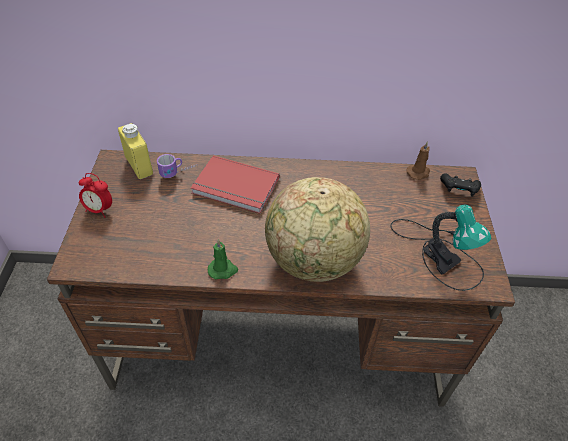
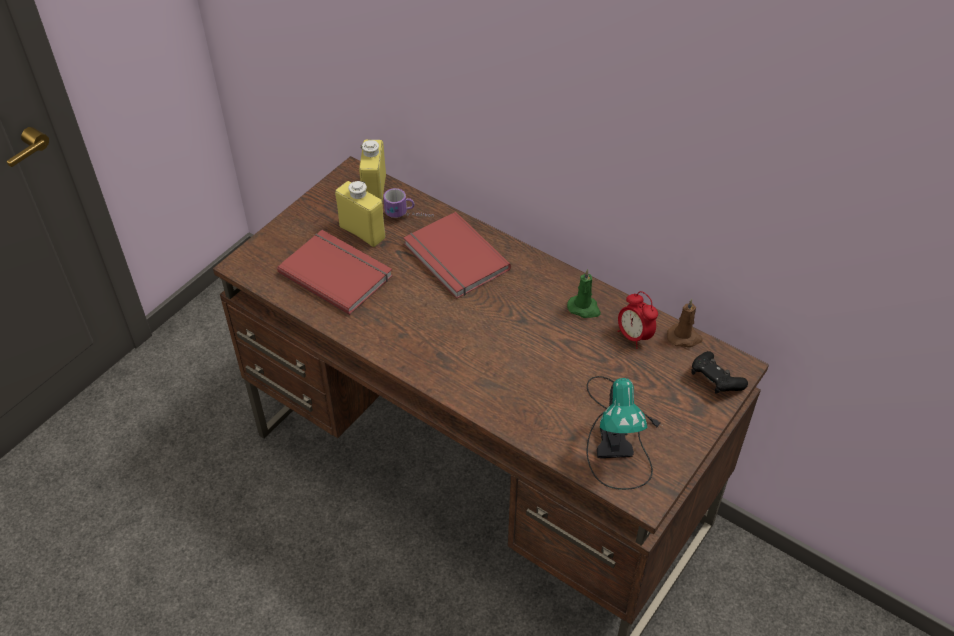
camera: 35 degrees right, 0 degrees up
alarm clock [79,173,112,218] -> alarm clock moved to [618,291,658,349]
green candle [208,239,238,280] -> green candle moved to [567,269,601,318]
globe [265,177,370,282] -> none
none -> red book [277,230,393,315]
none -> yellow bottle [335,181,385,247]

